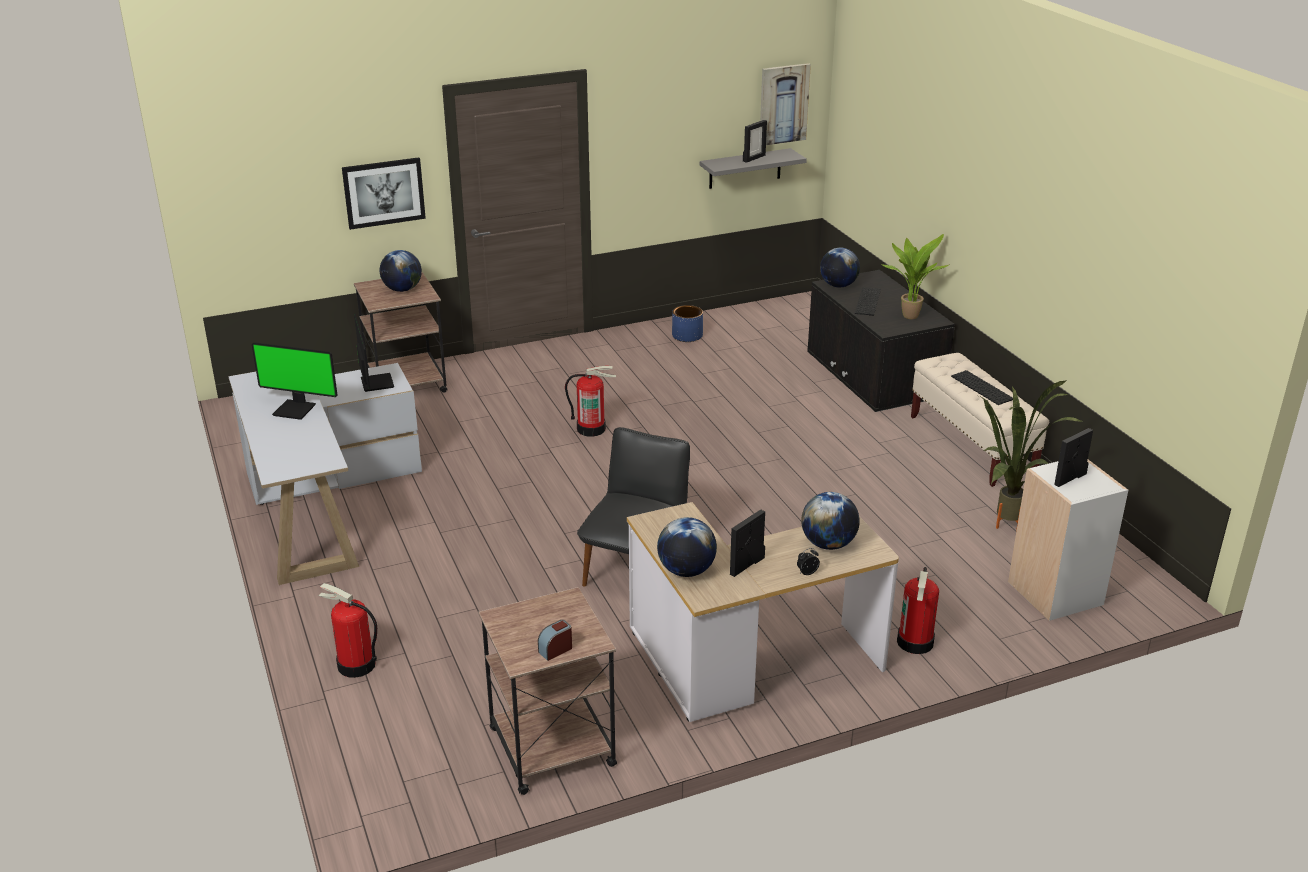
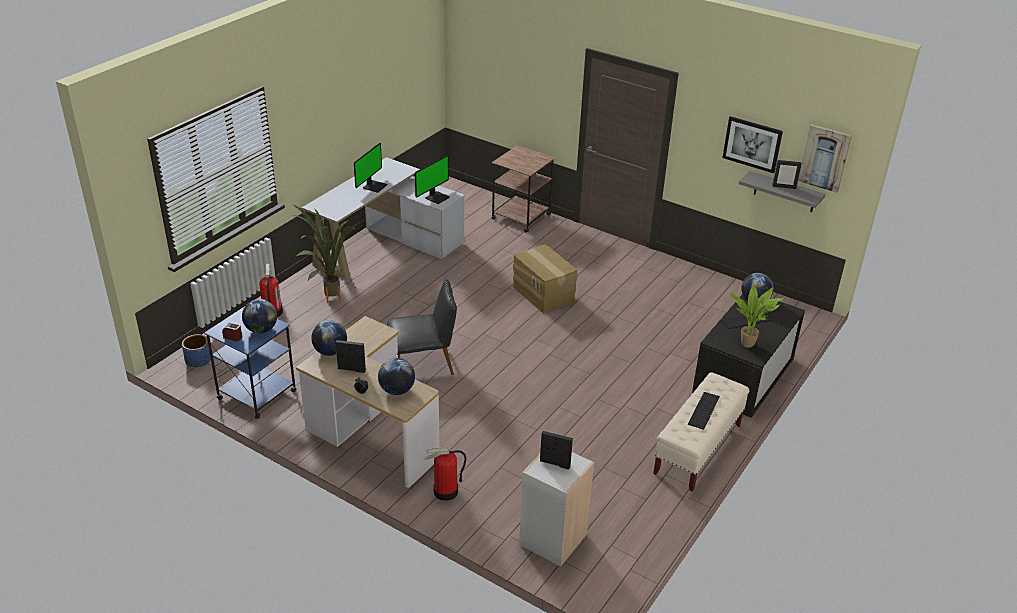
camera: 55 degrees right, 5 degrees up
monitor [252,342,337,420] -> monitor turned 135 degrees counterclockwise [354,143,387,193]
picture [342,157,426,230] -> picture moved to [722,116,783,173]
globe [380,250,422,292] -> globe moved to [242,299,277,333]
brown cart [478,587,617,795] -> blue cart [204,306,296,419]
fire extinguisher [565,366,616,437] -> cardboard box [513,245,578,313]
blue planter [672,305,703,342] -> blue planter moved to [182,334,211,367]
potted plant [979,380,1083,531] -> potted plant moved to [293,205,356,303]

